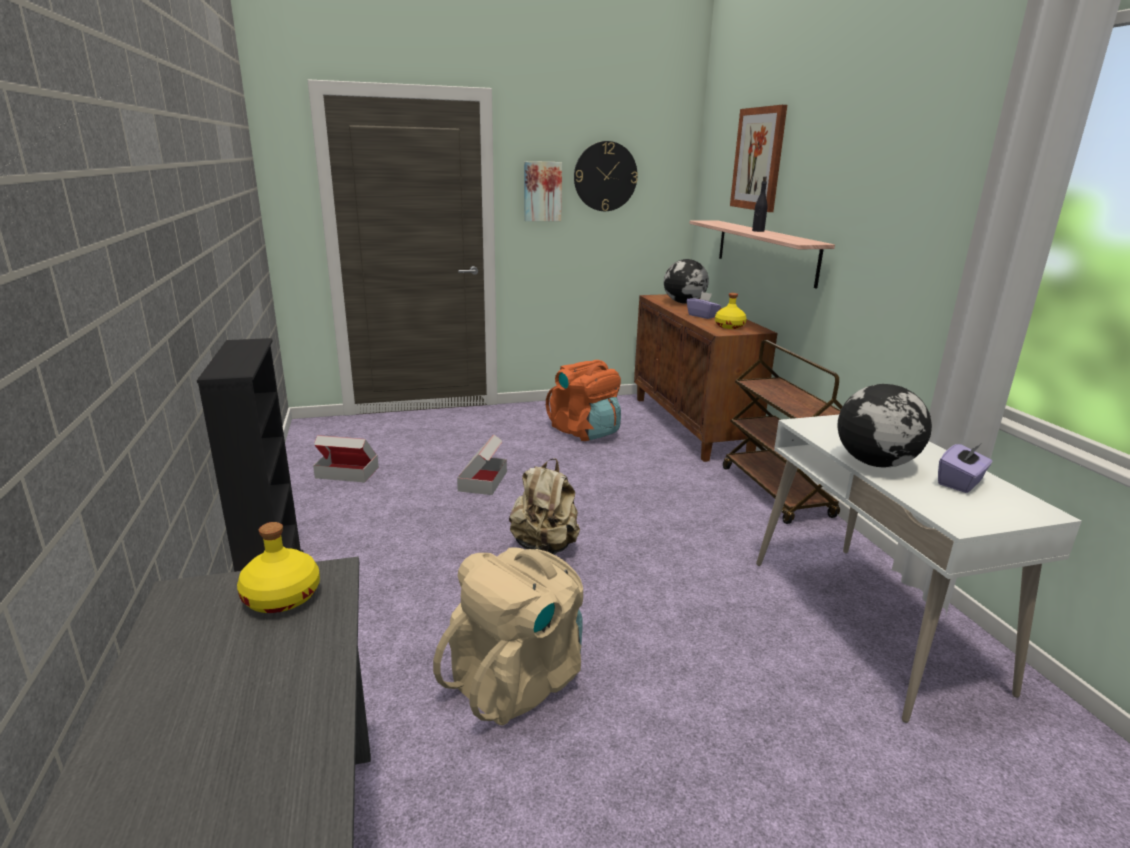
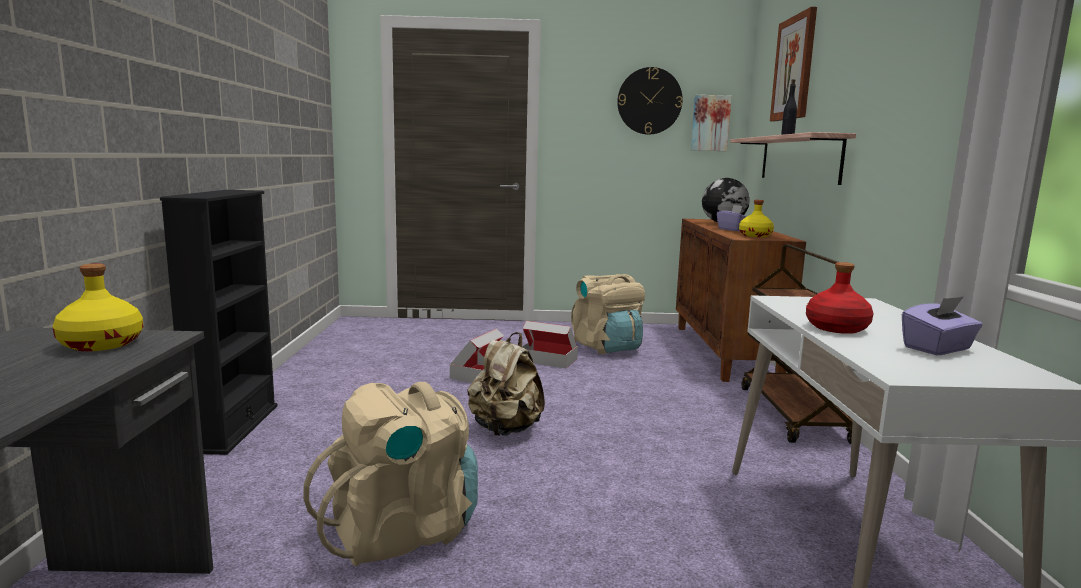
camera: 15 degrees right, 10 degrees down
cardboard box [313,435,379,483] -> cardboard box moved to [522,321,578,368]
picture [524,161,562,221] -> picture moved to [691,95,732,151]
orange backpack [546,360,621,441] -> beige backpack [571,274,645,354]
globe [837,384,932,467] -> red bottle [806,262,874,334]

